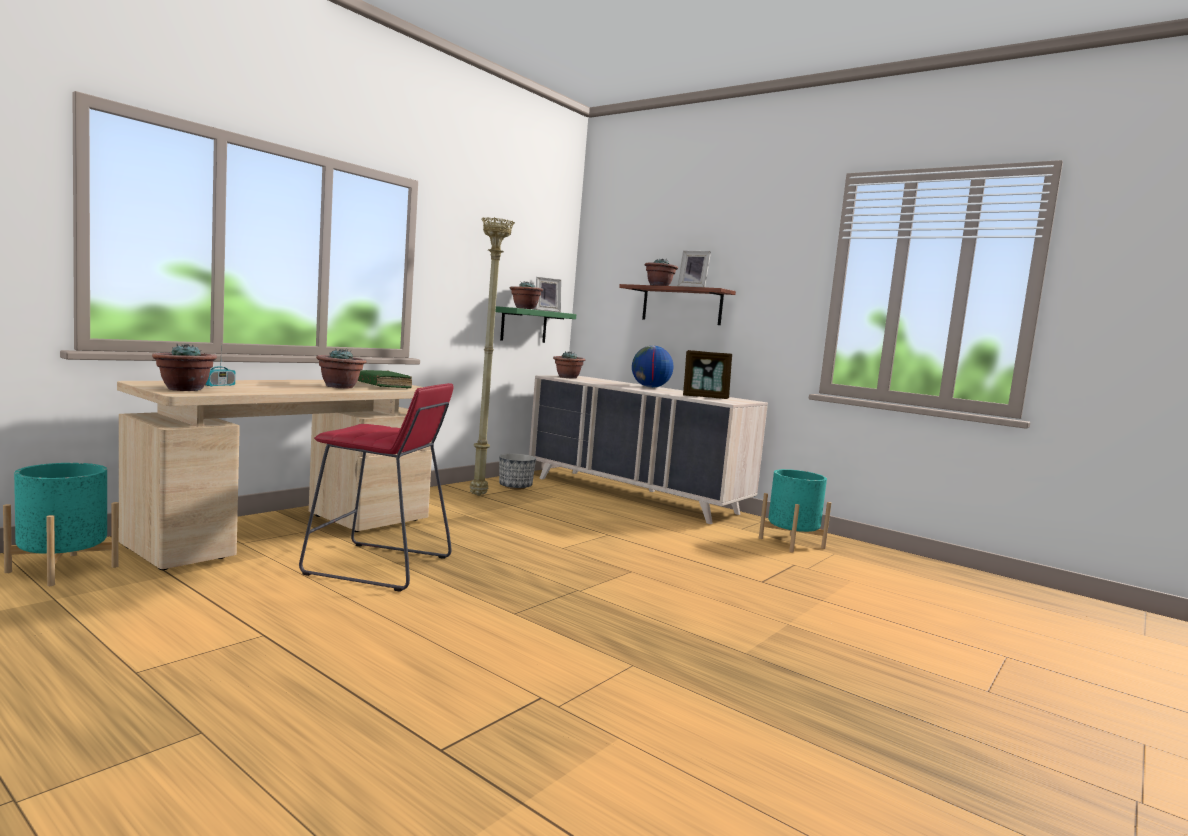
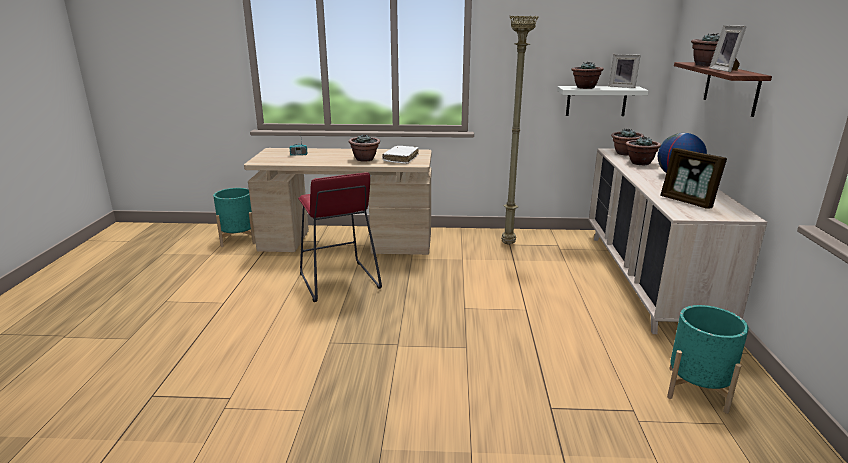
camera: 55 degrees right, 15 degrees up
potted plant [152,343,217,391] -> potted plant moved to [626,136,661,165]
green book [357,370,412,388] -> white book [382,146,418,164]
green shelf [495,306,576,343] -> white shelf [557,86,649,116]
planter [499,453,536,490] -> none

